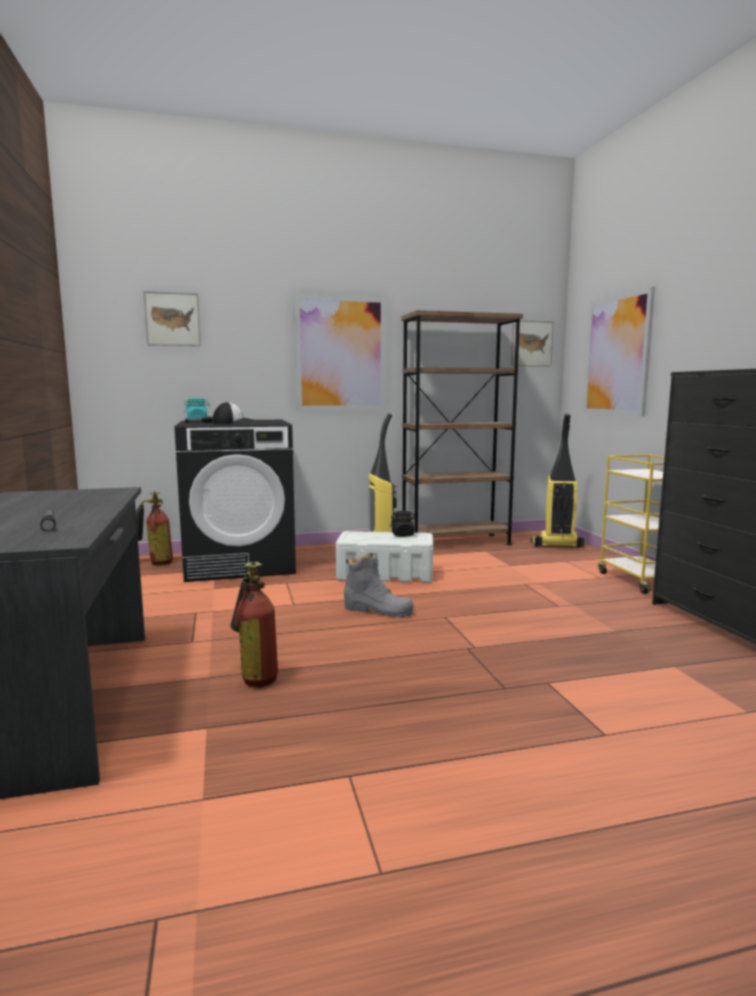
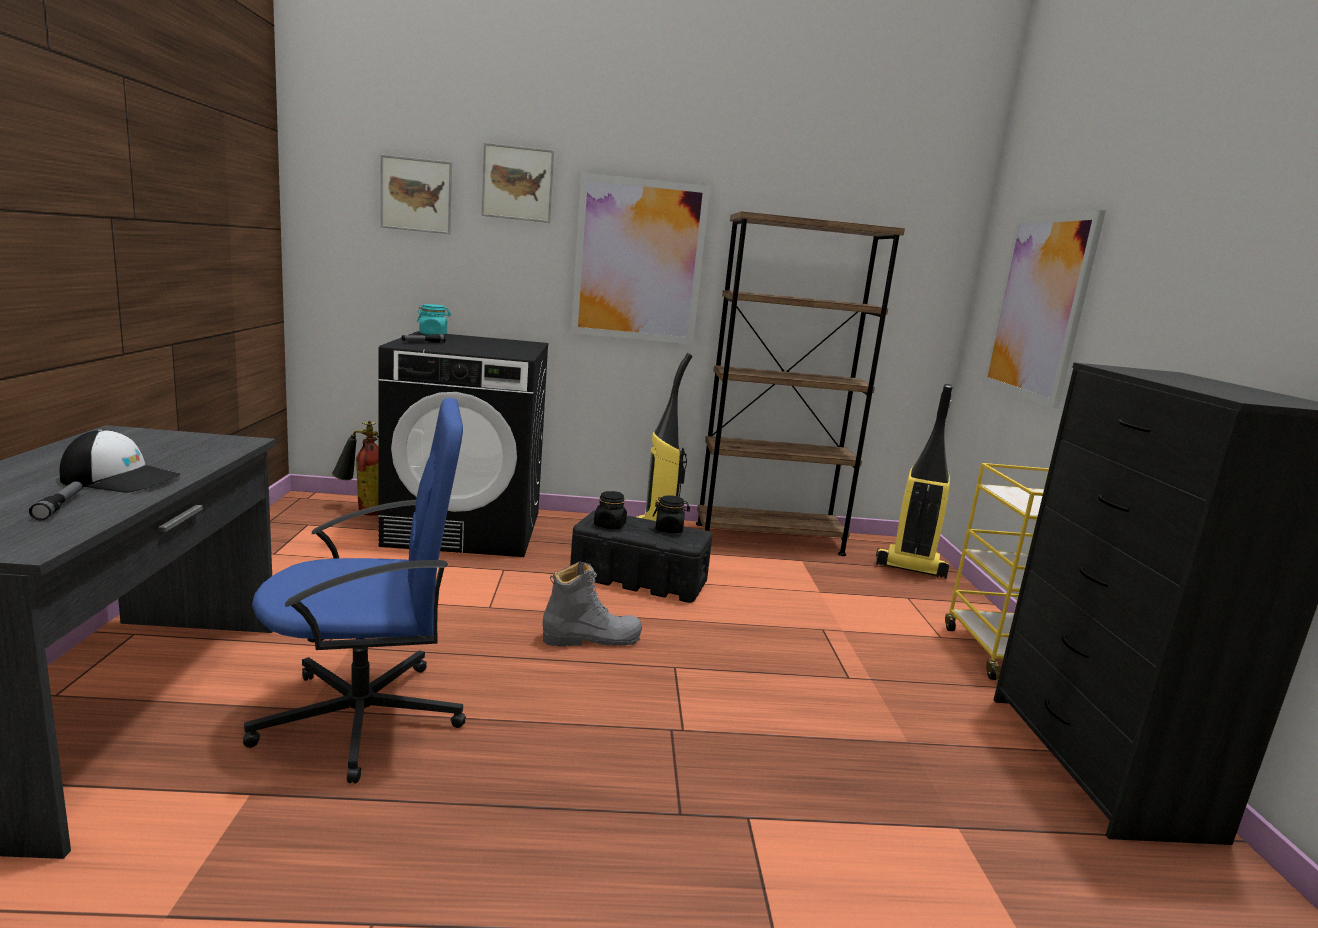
camera: 10 degrees right, 5 degrees up
cap [213,402,259,424] -> cap moved to [60,430,181,492]
fire extinguisher [230,562,278,687] -> blue office chair [243,398,466,784]
white storage box [336,531,433,583] -> black storage box [570,510,712,603]
grey boot [344,553,414,618] -> grey boot turned 45 degrees counterclockwise [542,561,642,647]
picture [511,320,554,366] -> picture moved to [481,143,554,223]
none -> black jar [594,491,627,529]

